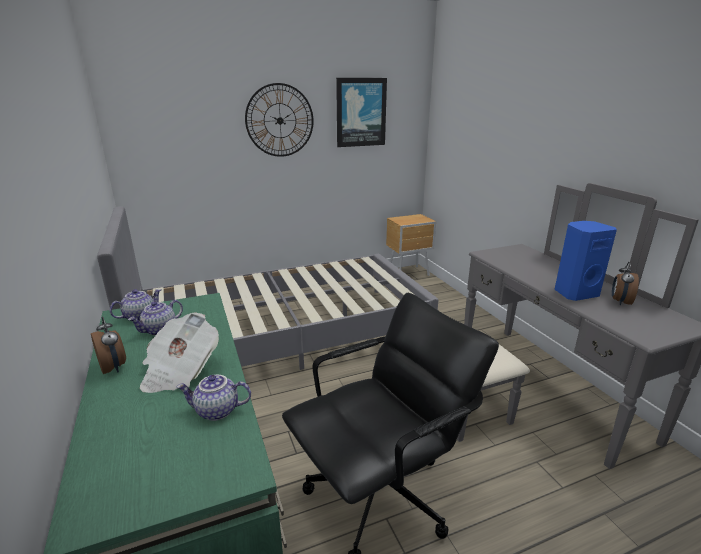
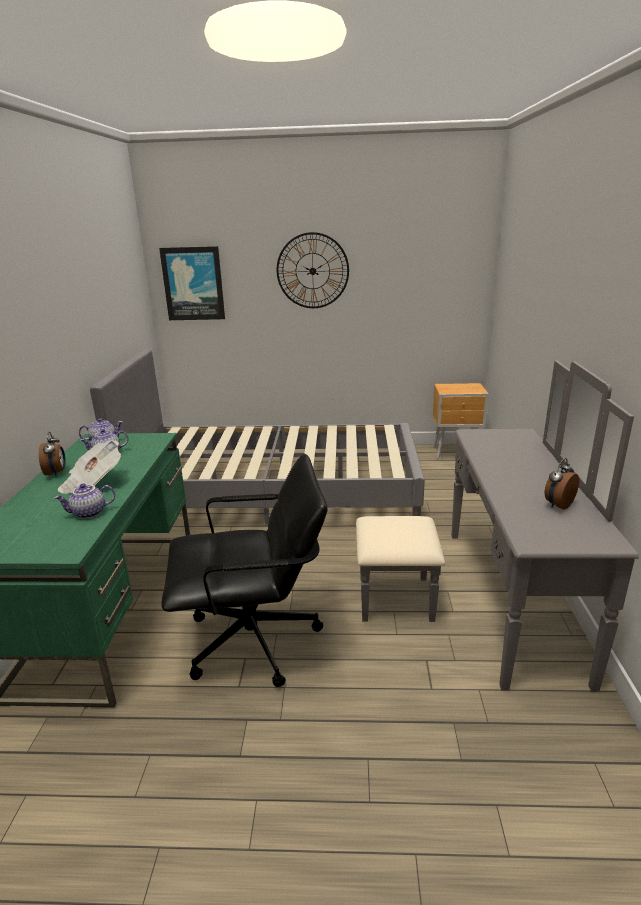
camera: 25 degrees right, 0 degrees up
teapot [177,375,251,421] -> teapot turned 45 degrees counterclockwise [54,484,115,519]
picture [336,78,387,147] -> picture moved to [159,246,225,320]
blue speaker [554,221,617,301] -> none

